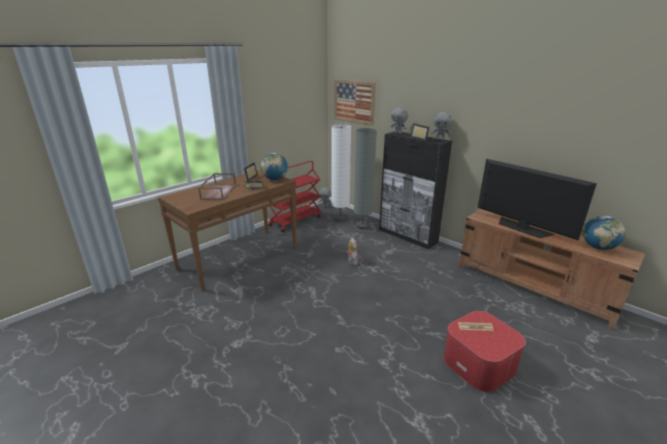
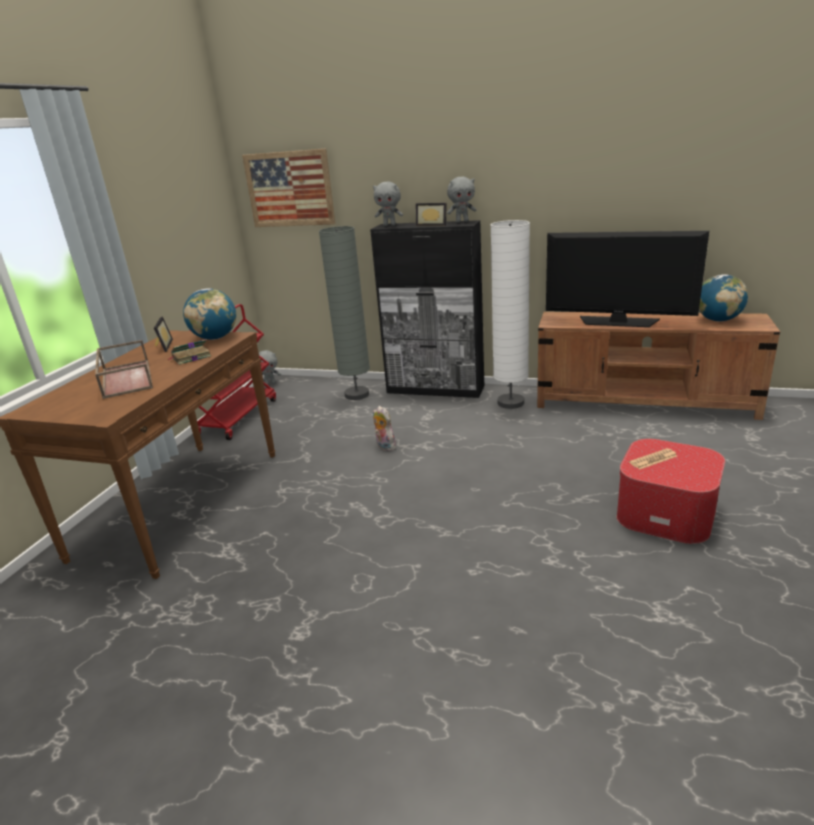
camera: 25 degrees left, 0 degrees up
white floor lamp [331,124,351,222] -> white floor lamp moved to [490,220,530,409]

